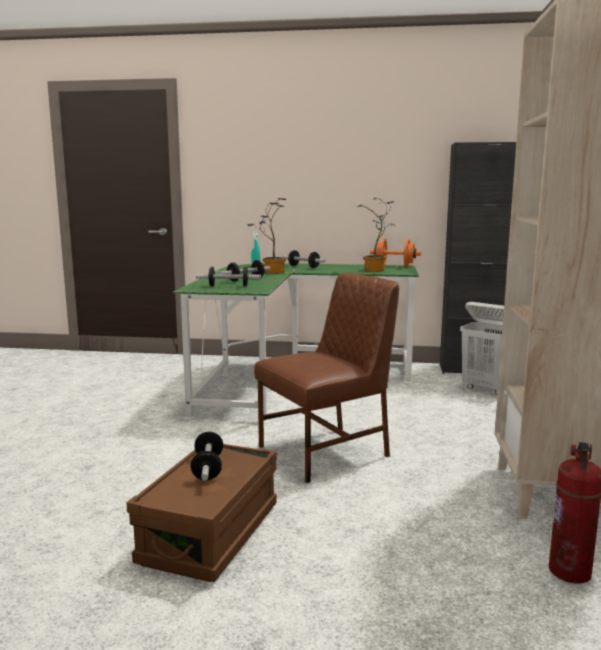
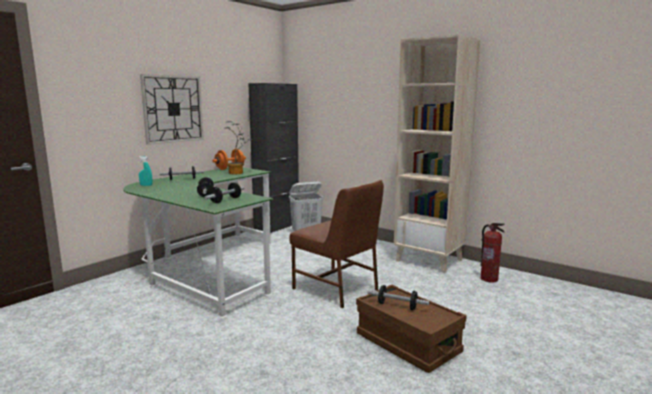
camera: 60 degrees left, 0 degrees up
potted plant [247,198,287,274] -> none
brown chair [254,273,399,483] -> brown chair turned 135 degrees clockwise [289,180,384,308]
none -> wall clock [140,74,204,145]

